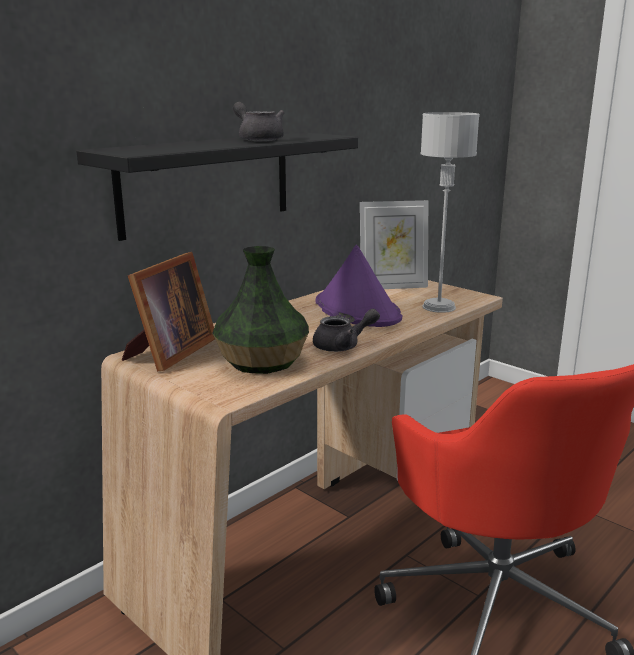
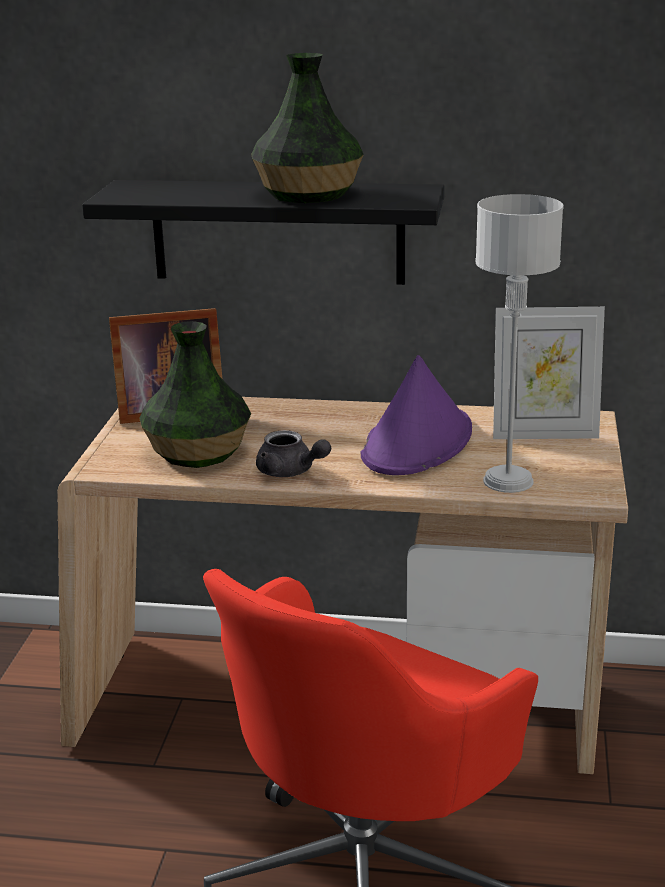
camera: 55 degrees right, 5 degrees up
grey teapot [233,102,284,142] -> vase [251,53,364,203]
picture frame [360,200,428,289] -> picture frame turned 45 degrees counterclockwise [493,307,605,439]

